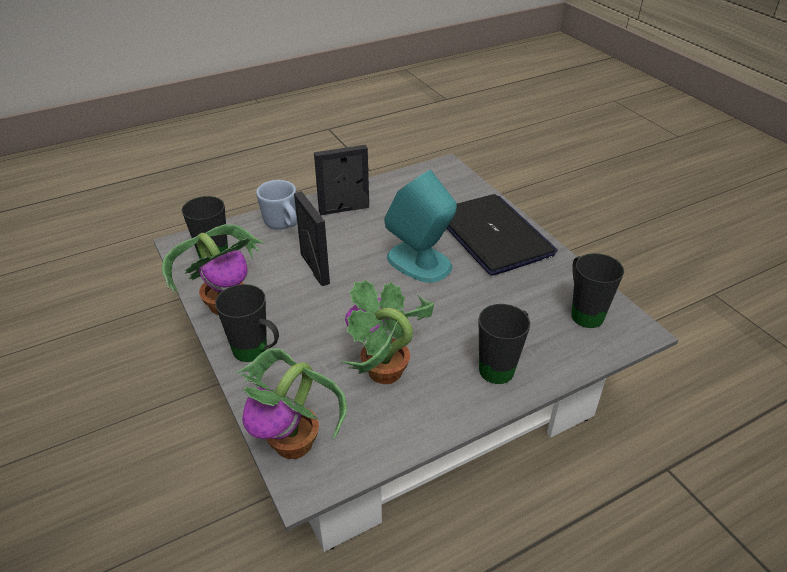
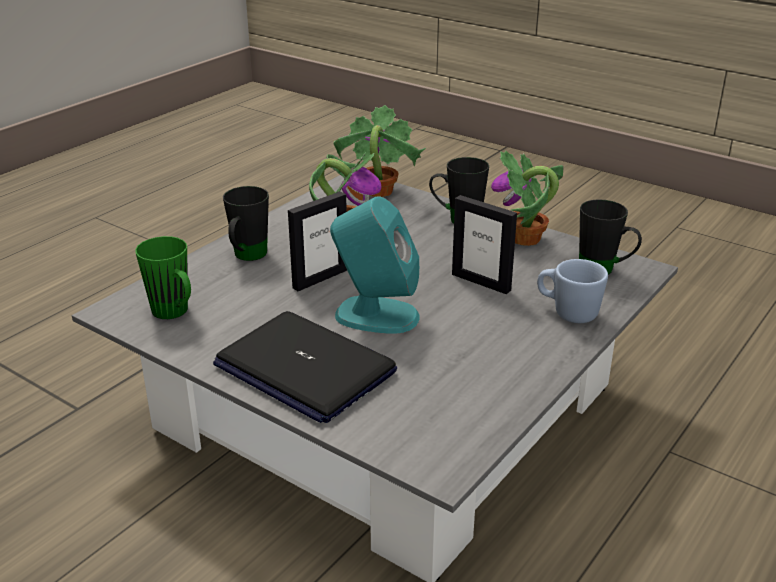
camera: 155 degrees right, 10 degrees down
picture frame [314,145,369,215] -> picture frame moved to [288,192,347,291]
black mug [571,253,624,328] -> green mug [135,236,191,319]

